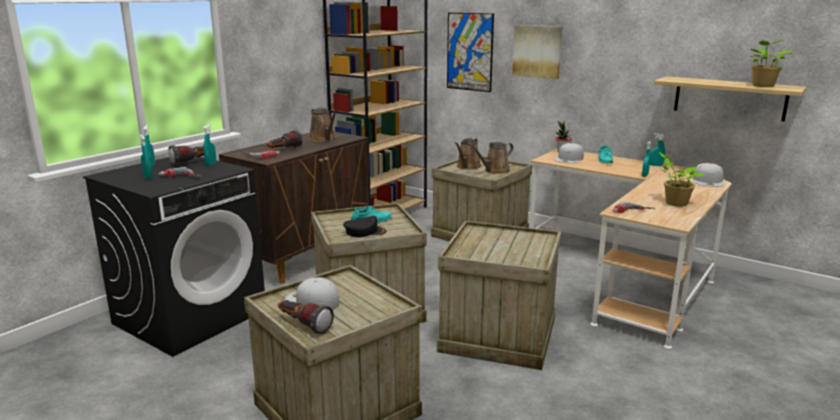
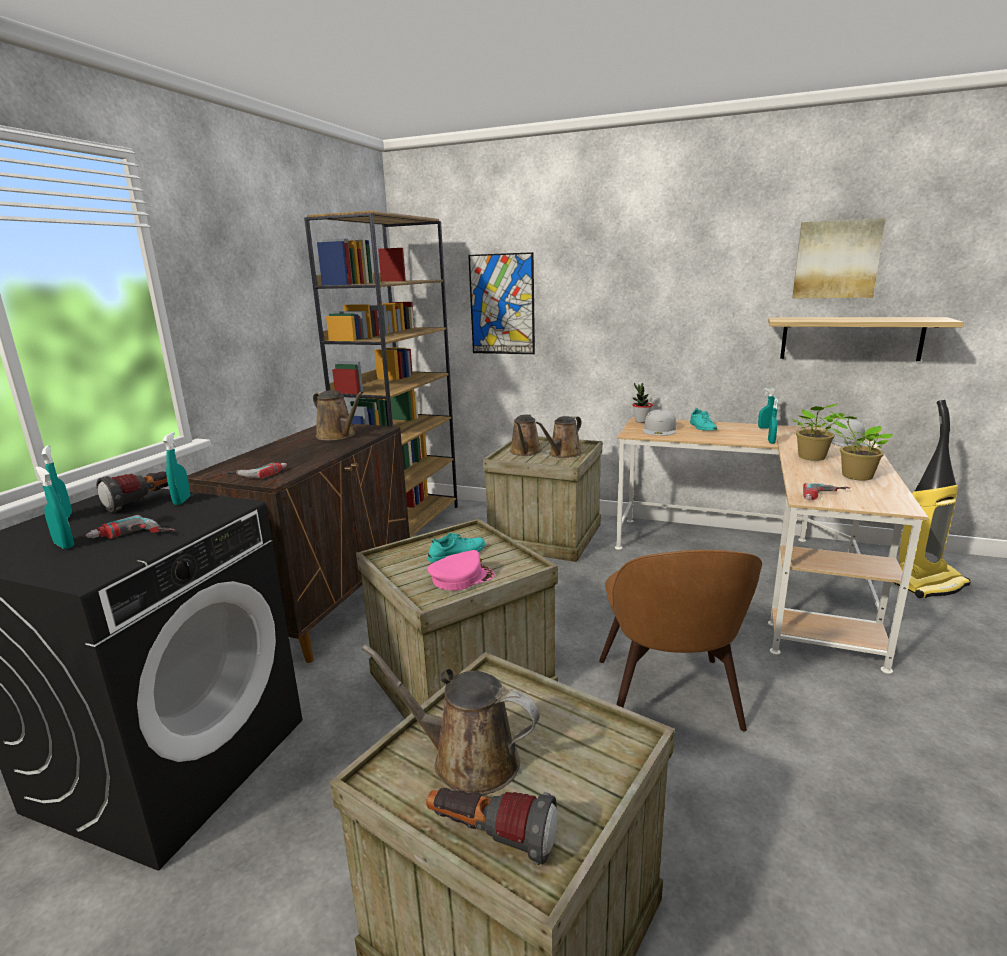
camera: 15 degrees left, 0 degrees up
flashlight [267,130,303,148] -> none
white cap [285,277,339,310] -> brown watering can [362,645,540,795]
black cap [343,216,386,237] -> pink cap [427,550,495,590]
crate [437,221,561,370] -> brown chair [599,550,762,731]
picture [512,25,563,79] -> picture moved to [792,218,886,298]
potted plant [750,40,792,87] -> potted plant moved to [792,404,845,461]
none -> vacuum cleaner [892,400,970,598]

